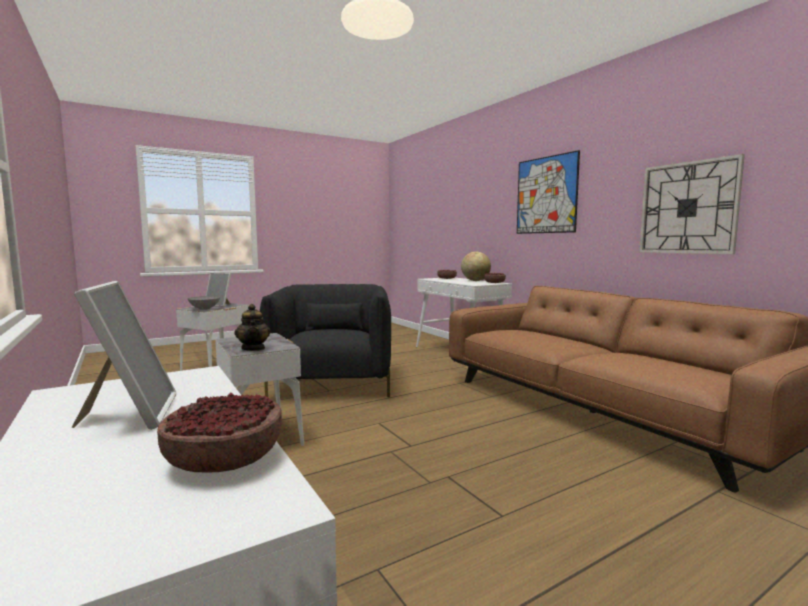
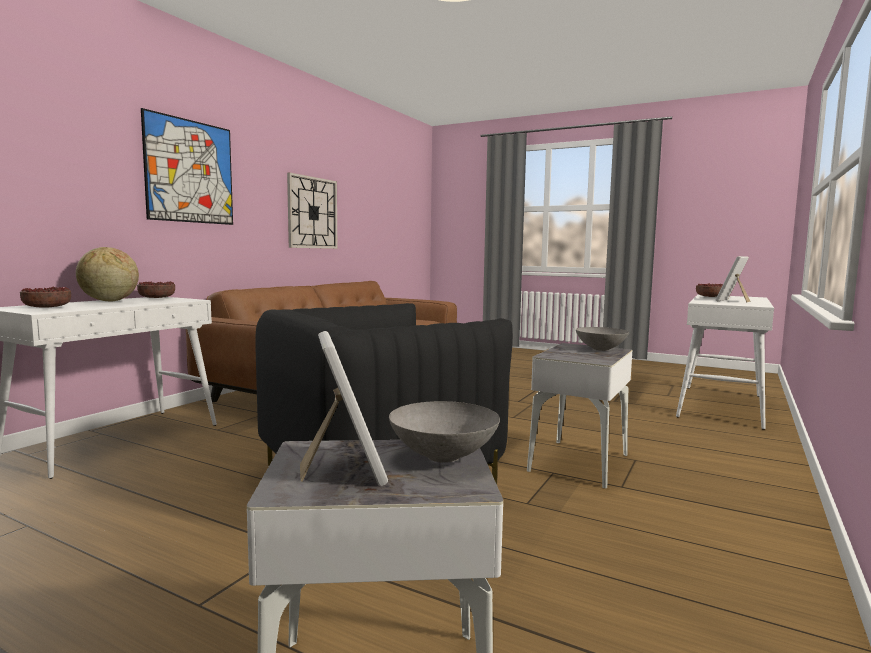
camera: 120 degrees left, 0 degrees up
teapot [234,304,271,351] -> grey bowl [576,327,629,351]

